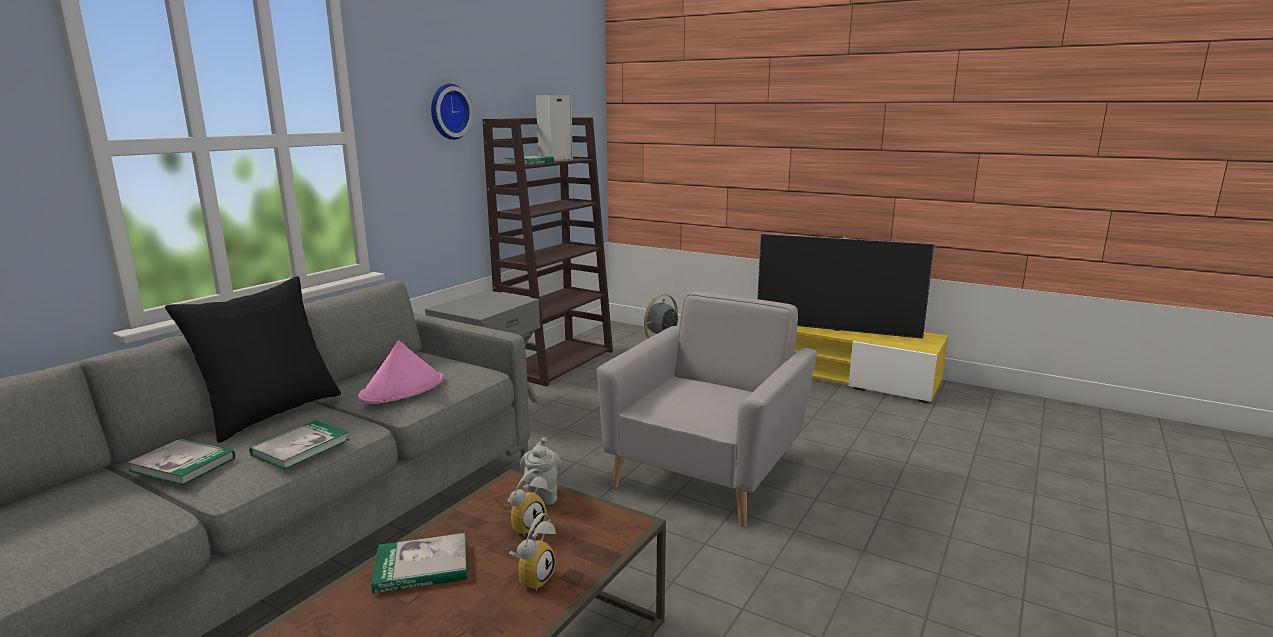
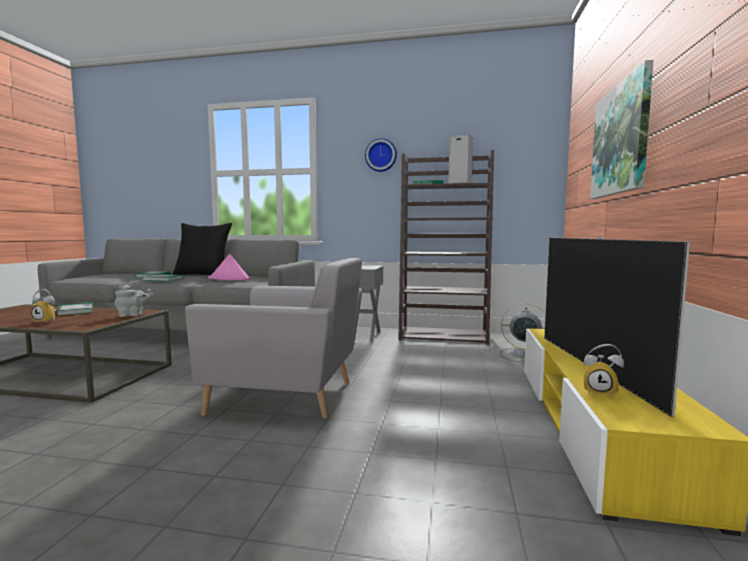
camera: 70 degrees right, 10 degrees down
alarm clock [507,468,548,537] -> alarm clock moved to [584,344,624,398]
none -> picture [590,60,653,199]

